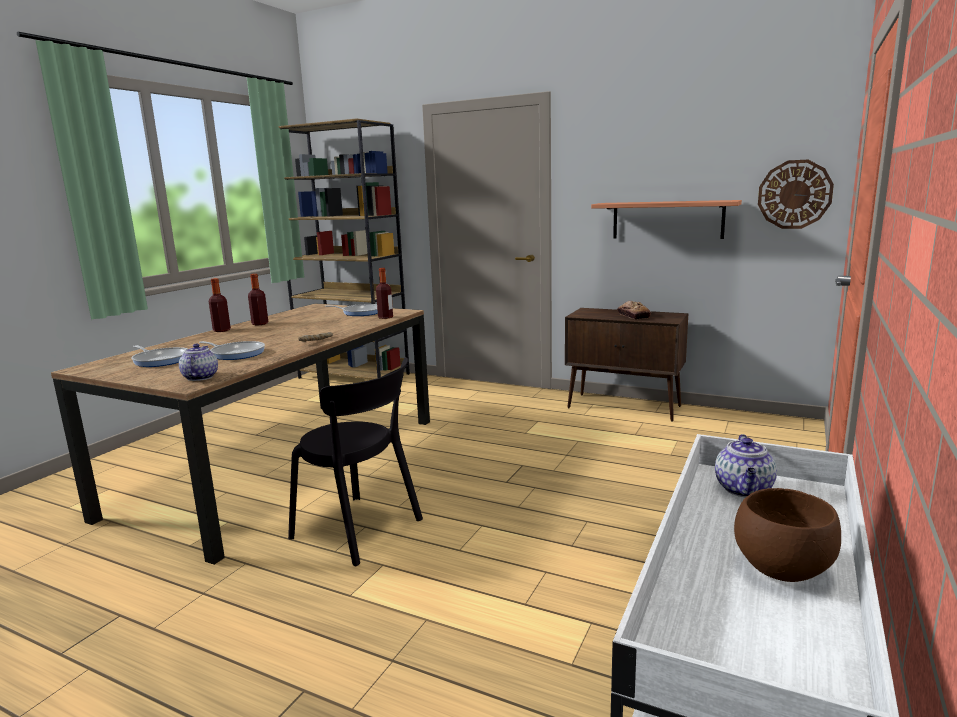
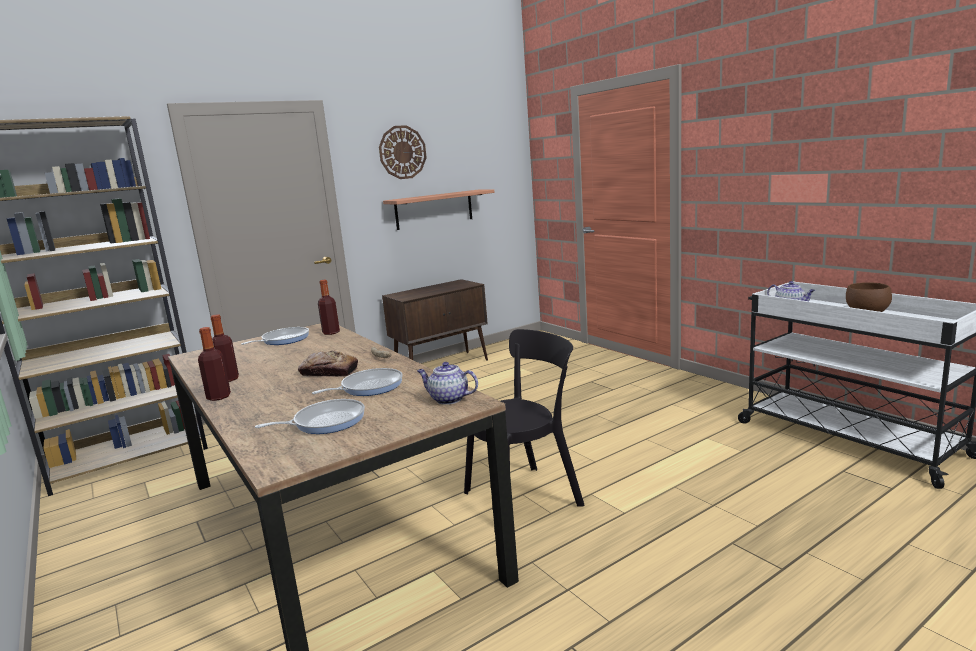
camera: 60 degrees left, 0 degrees up
bread [617,301,651,319] -> bread moved to [298,350,358,377]
wall clock [758,160,834,229] -> wall clock moved to [379,125,427,179]

